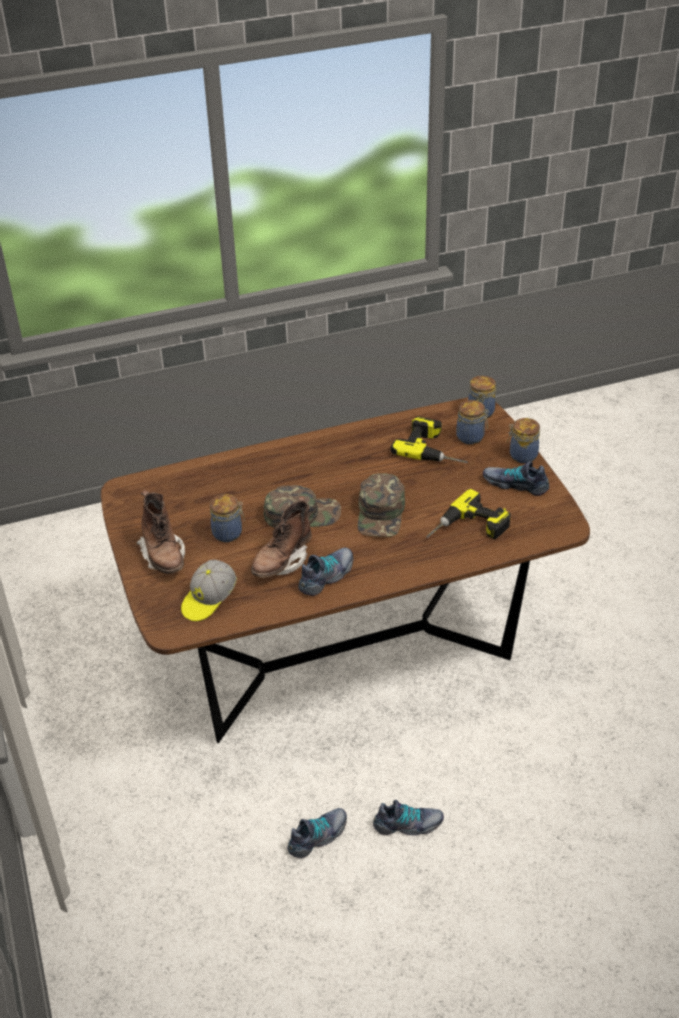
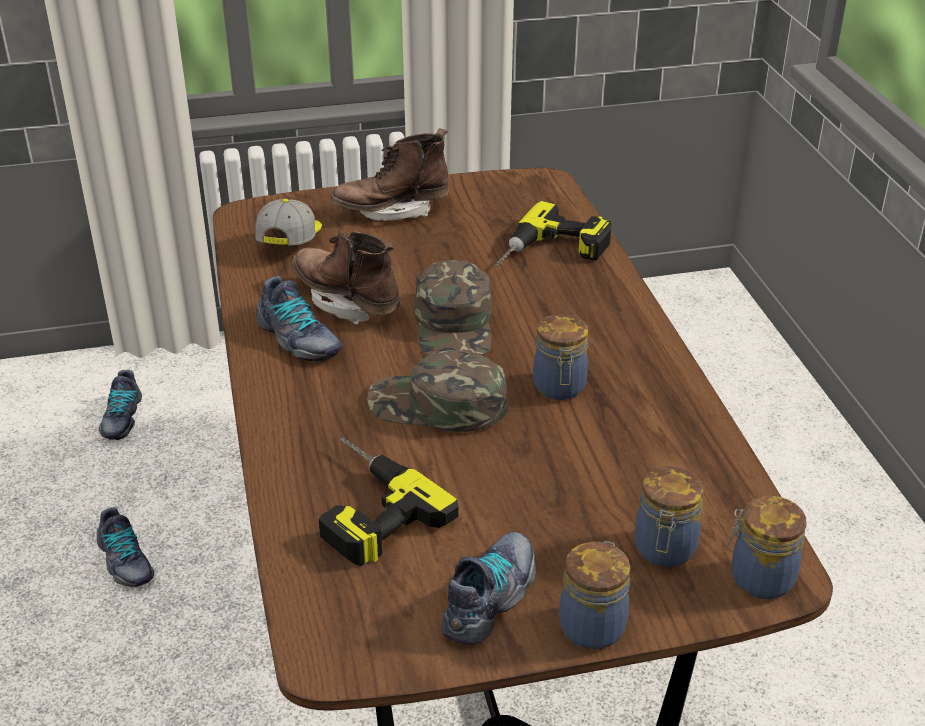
camera: 95 degrees right, 5 degrees down
cap [181,559,237,622] -> cap turned 60 degrees clockwise [255,199,322,245]
jar [210,494,245,542] -> jar moved to [533,314,588,400]
shoe [373,800,444,835] -> shoe moved to [99,370,142,440]
power drill [391,416,468,463] -> power drill moved to [495,201,611,266]

